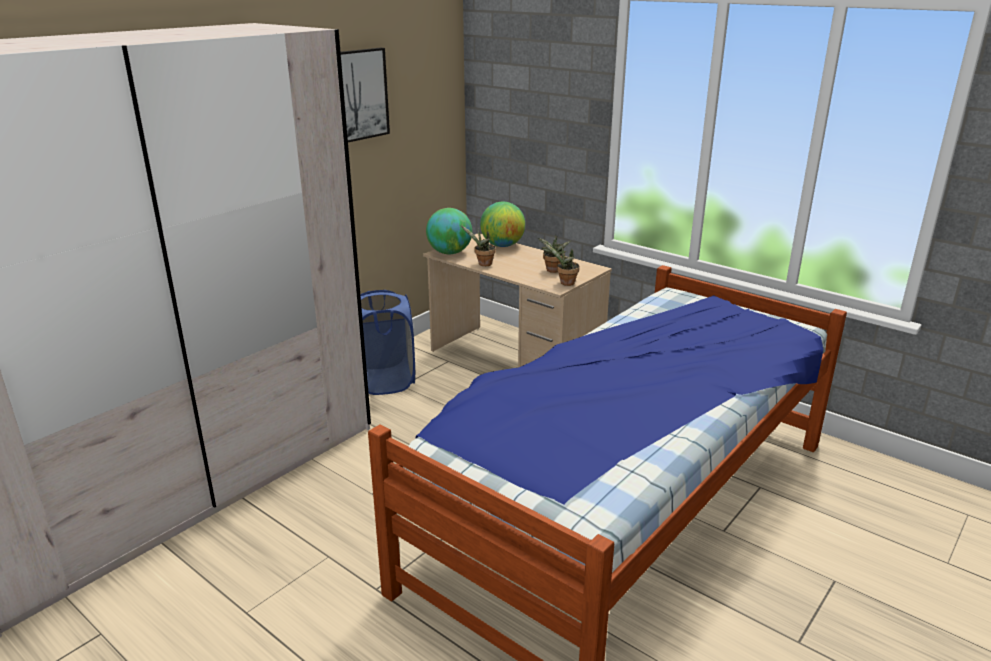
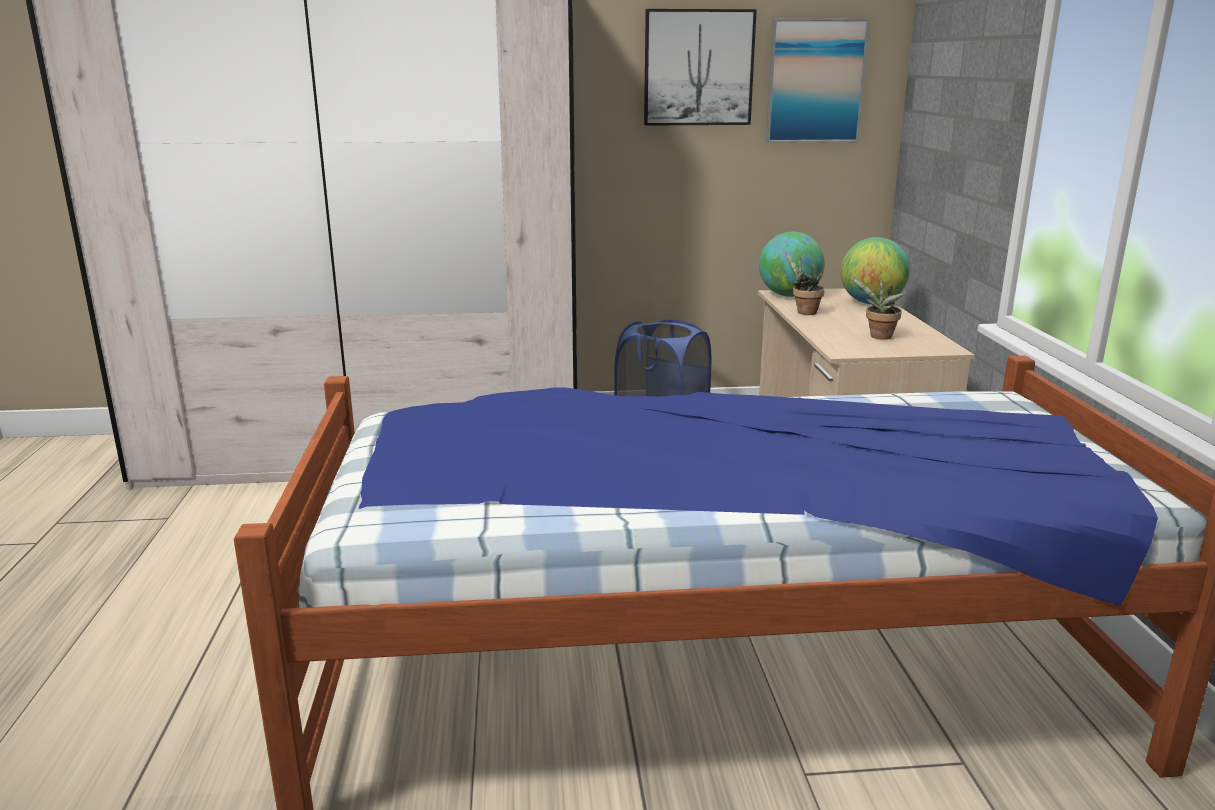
camera: 45 degrees right, 5 degrees down
potted plant [543,242,580,286] -> none
none -> picture [765,18,870,143]

